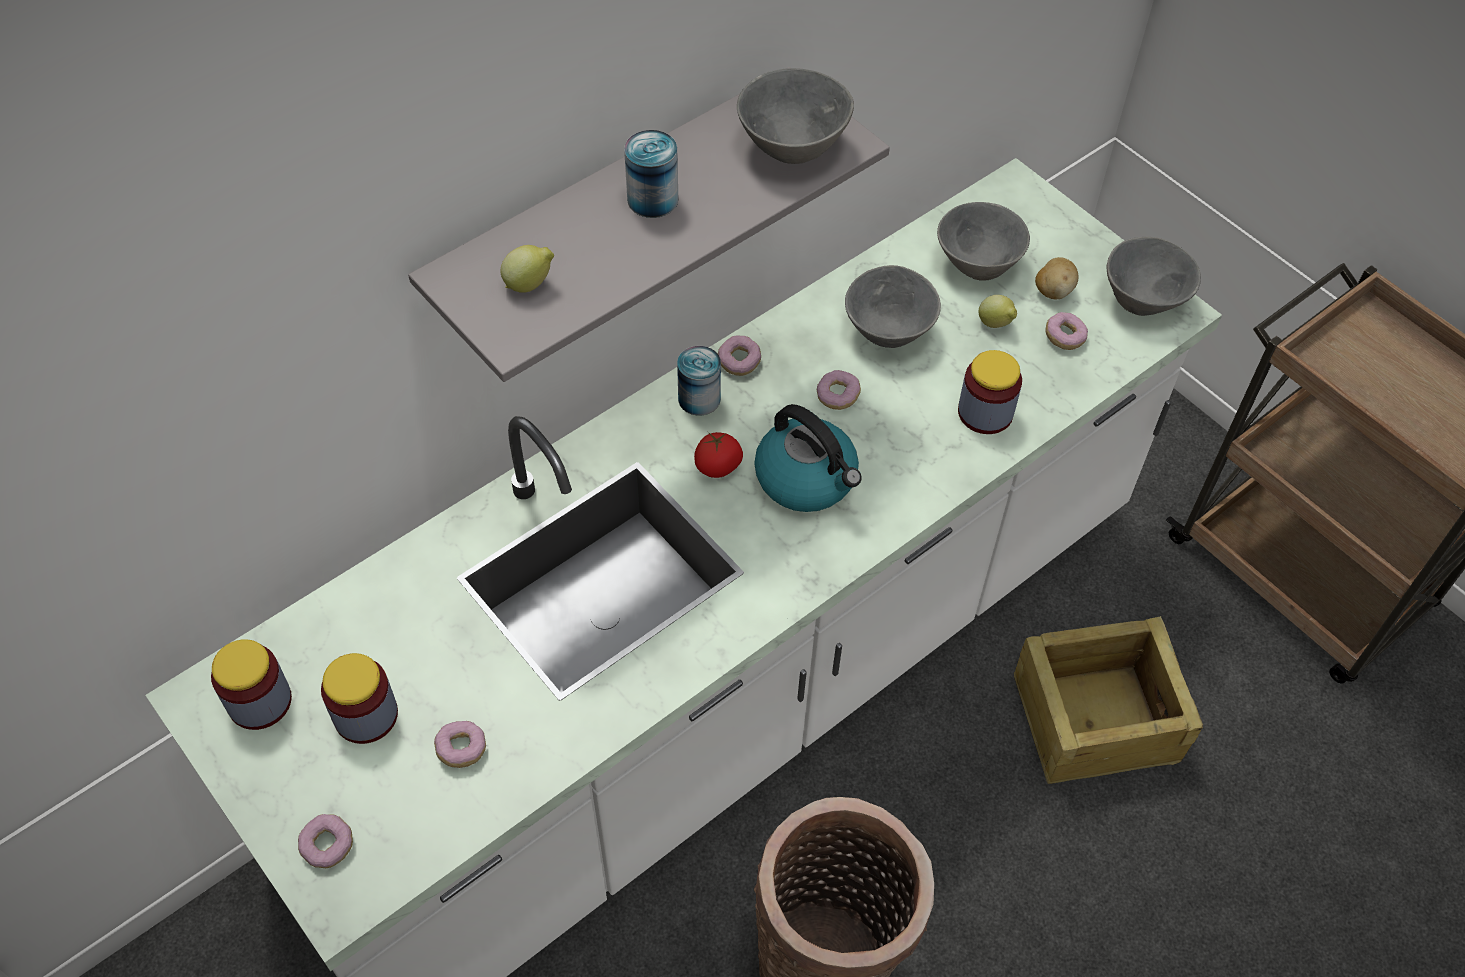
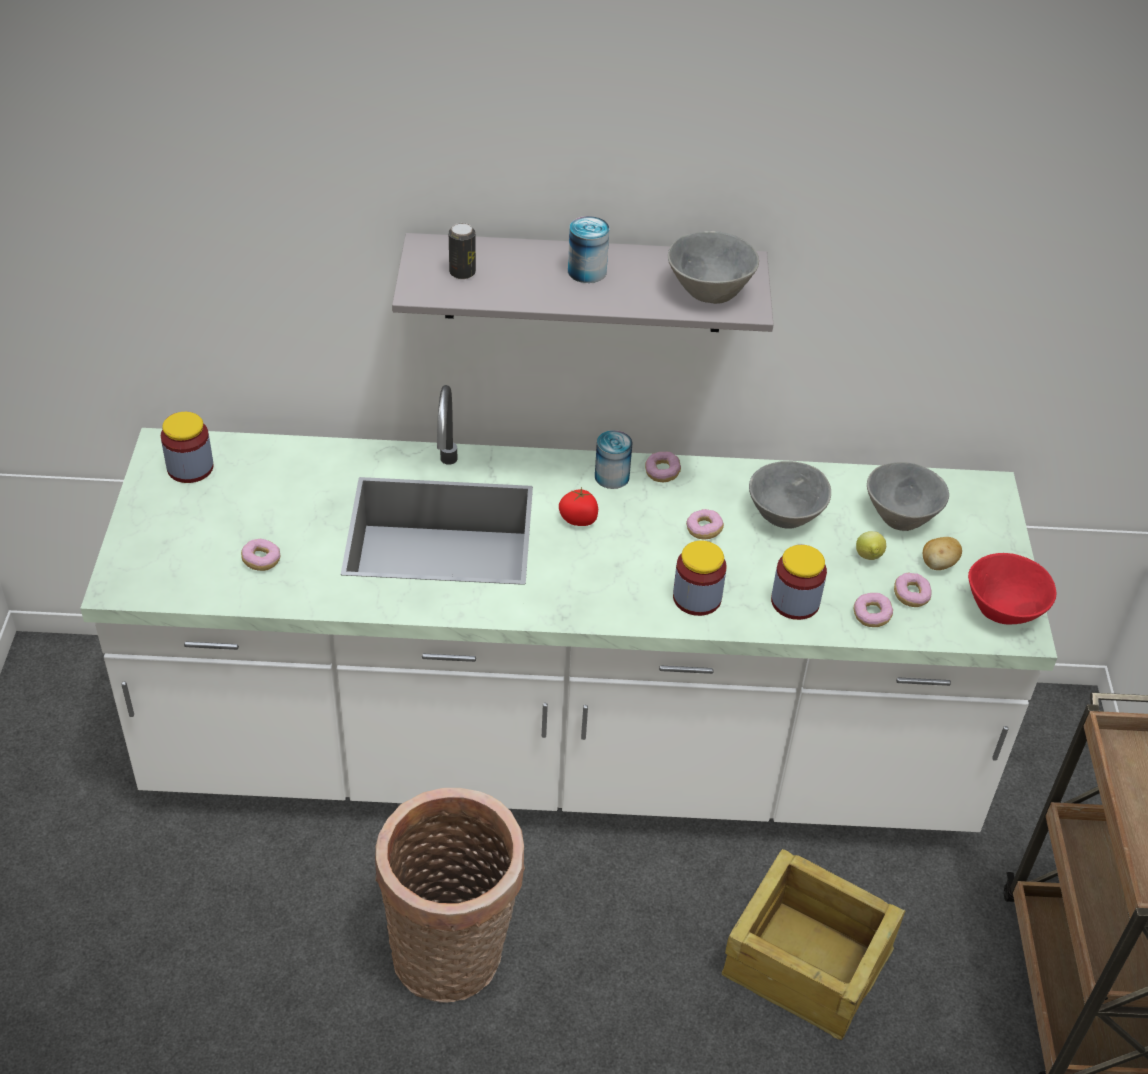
camera: 40 degrees right, 10 degrees down
donut [298,814,353,868] -> donut moved to [853,593,893,627]
jar [321,653,398,744] -> jar moved to [673,540,727,616]
lemon [501,245,554,293] -> can [449,223,476,279]
kettle [754,404,862,512] -> none
grey bowl [1106,237,1201,316] -> red bowl [968,553,1056,624]

